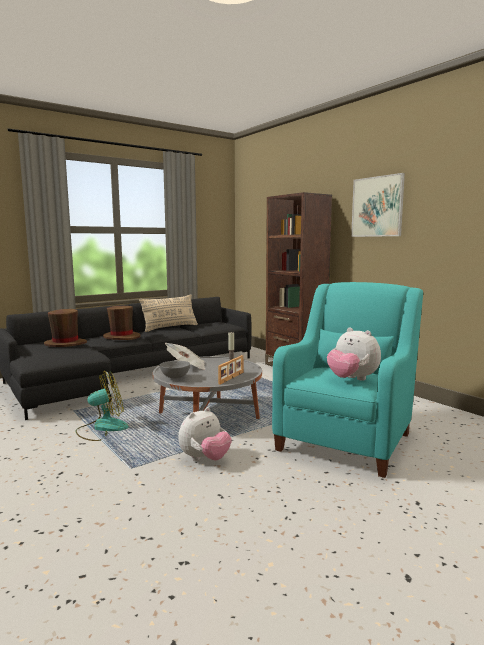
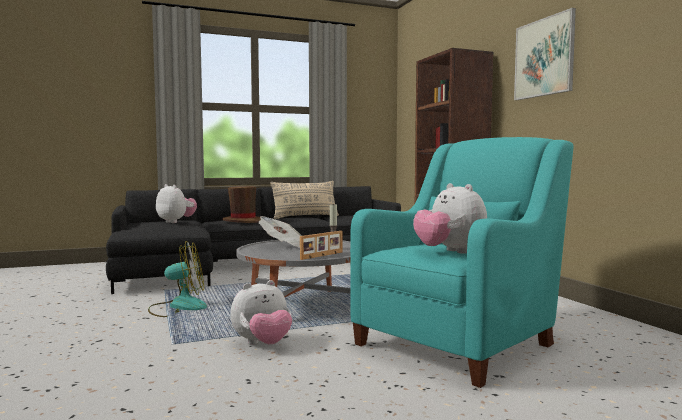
camera: 15 degrees right, 5 degrees down
brown hat [44,309,87,347] -> plush toy [156,184,197,223]
grey bowl [160,361,190,378] -> none

